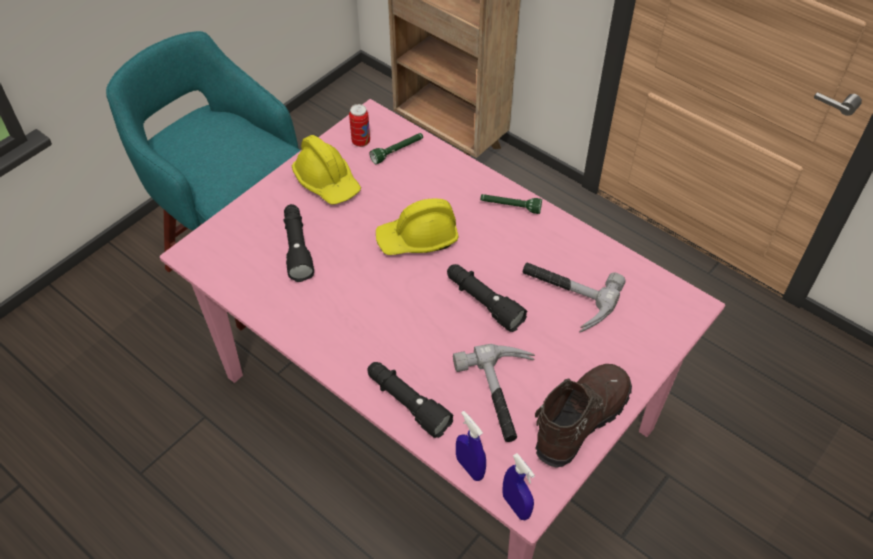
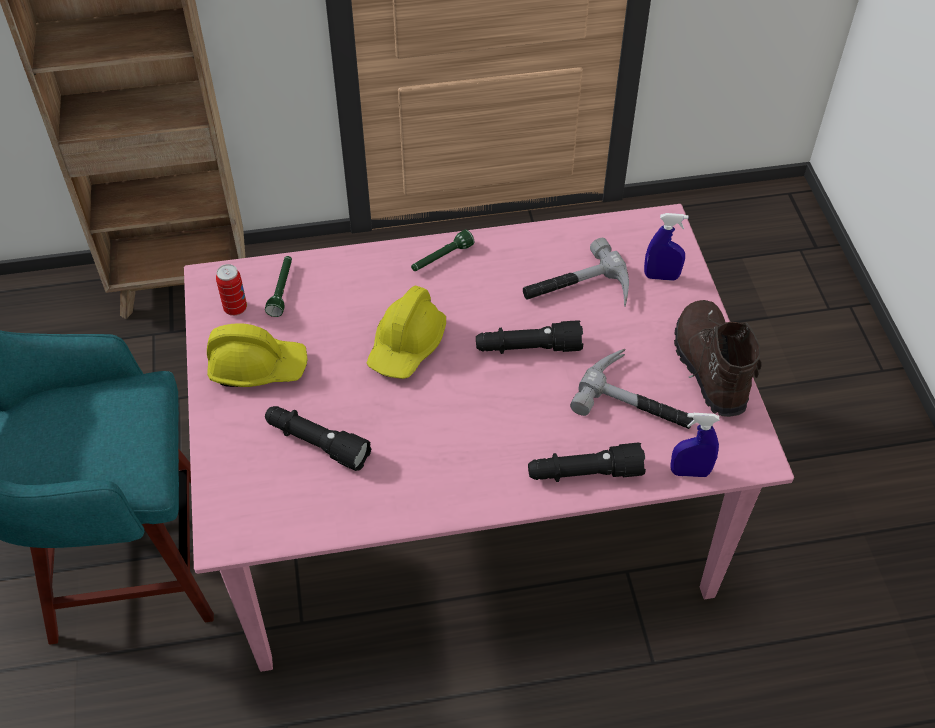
camera: 50 degrees left, 0 degrees up
blue spray bottle [502,453,535,520] -> blue spray bottle moved to [644,213,689,281]

